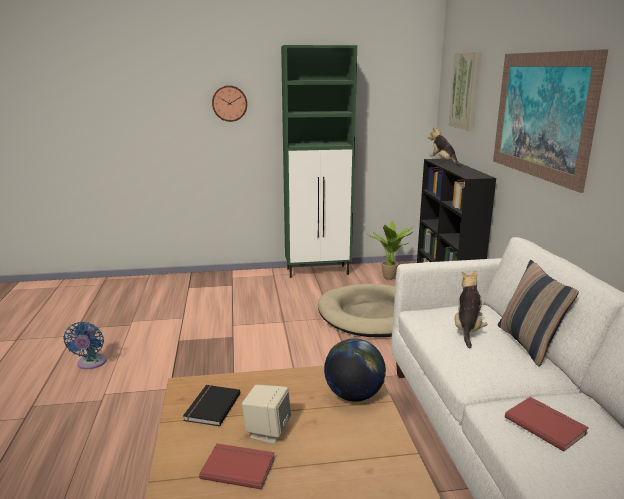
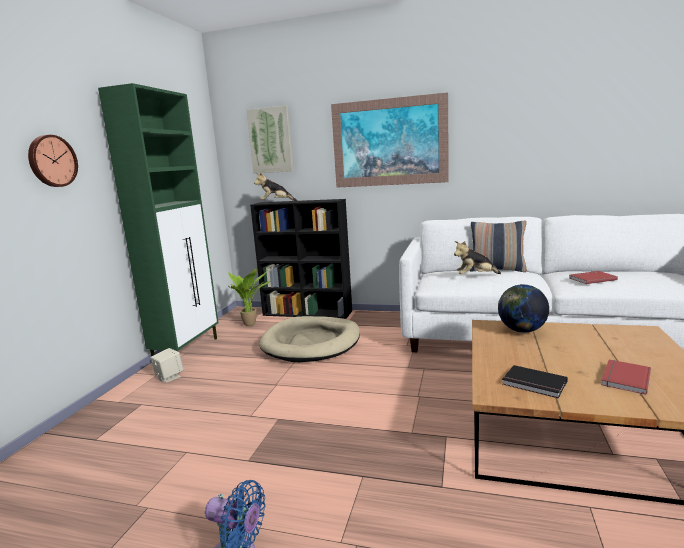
camera: 65 degrees left, 5 degrees down
beige speaker [242,385,291,444] -> beige speaker moved to [151,348,184,382]
plush toy [454,271,487,349] -> plush toy turned 45 degrees counterclockwise [454,241,501,274]

